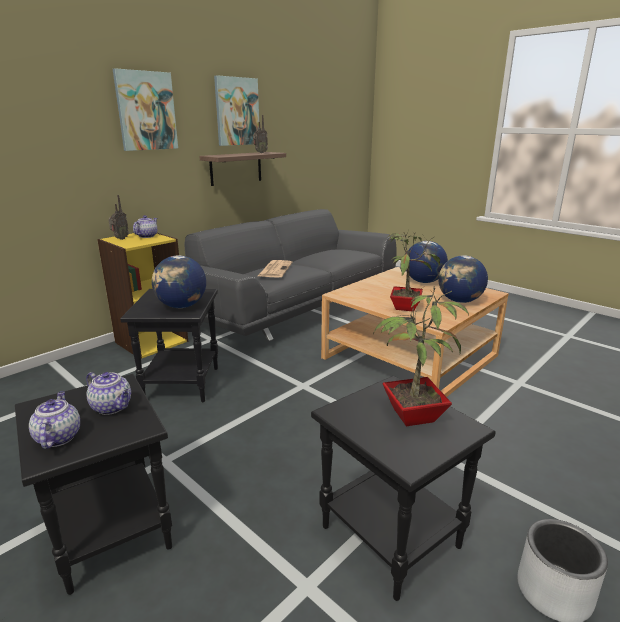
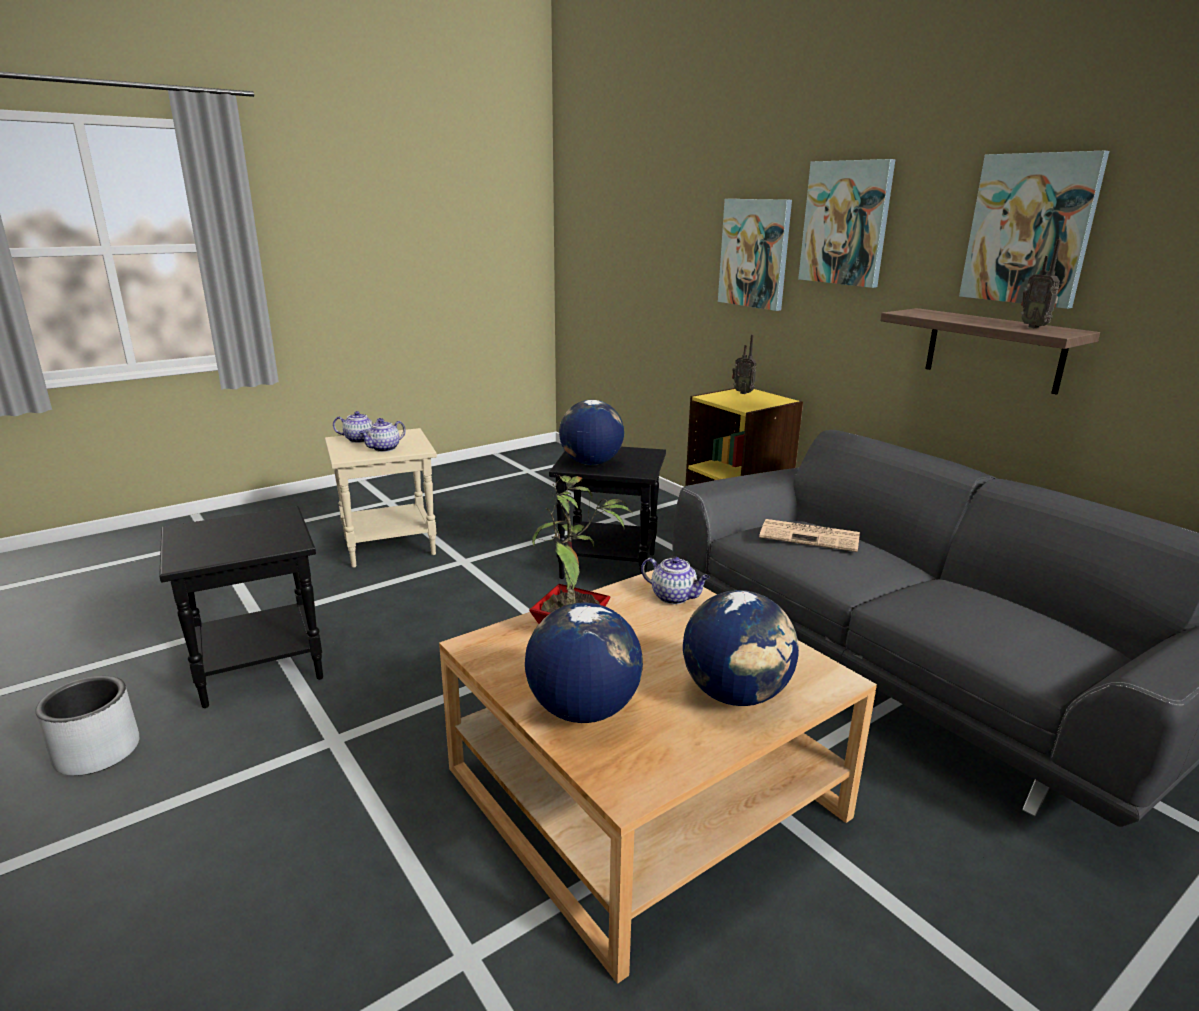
camera: 100 degrees right, 0 degrees up
black side table [15,374,172,595] -> beige side table [325,428,437,568]
teapot [133,215,157,238] -> teapot moved to [641,557,710,604]
potted plant [373,285,469,426] -> none
none -> picture [718,199,792,311]

